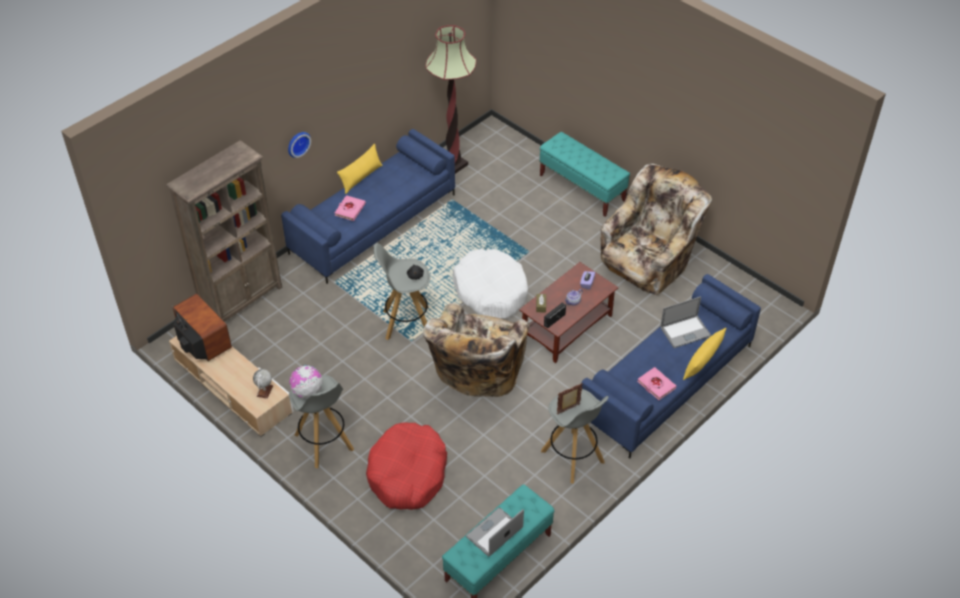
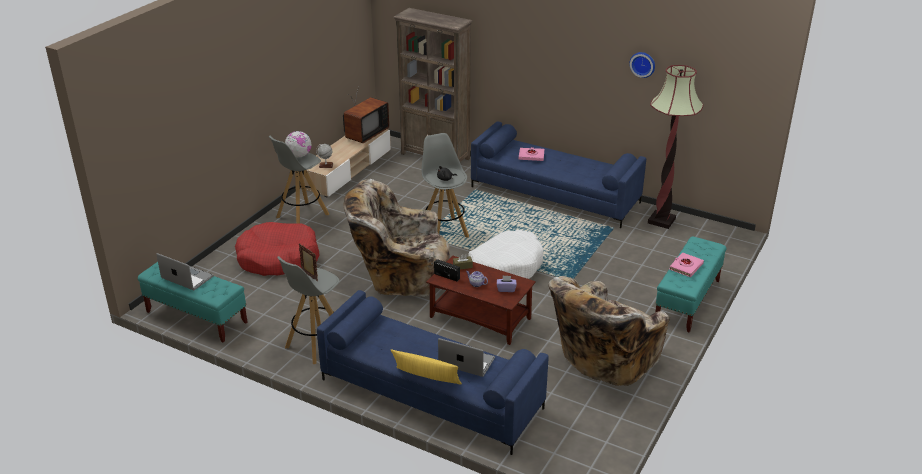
camera: 75 degrees right, 15 degrees down
wall clock [288,132,311,158] -> wall clock moved to [629,52,655,78]
yellow pillow [337,144,382,194] -> none
beige armchair [600,164,712,295] -> beige armchair turned 105 degrees clockwise [549,276,671,386]
pink book [637,367,676,400] -> pink book moved to [669,252,704,277]
laptop [661,296,711,348] -> laptop turned 150 degrees clockwise [438,338,495,377]

